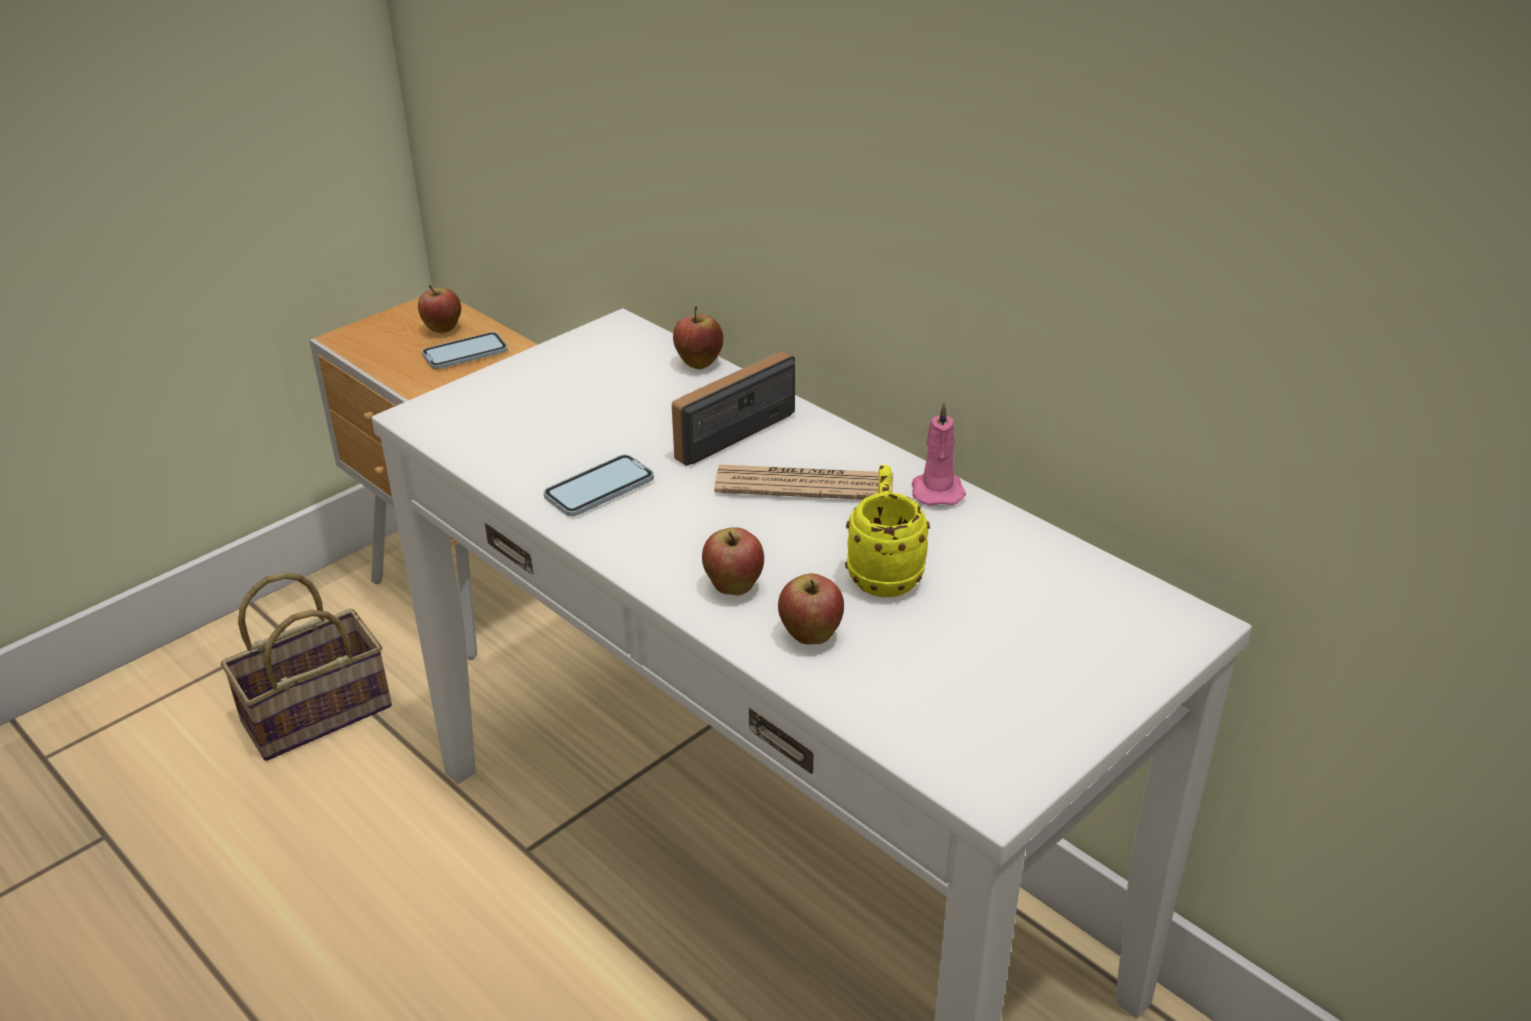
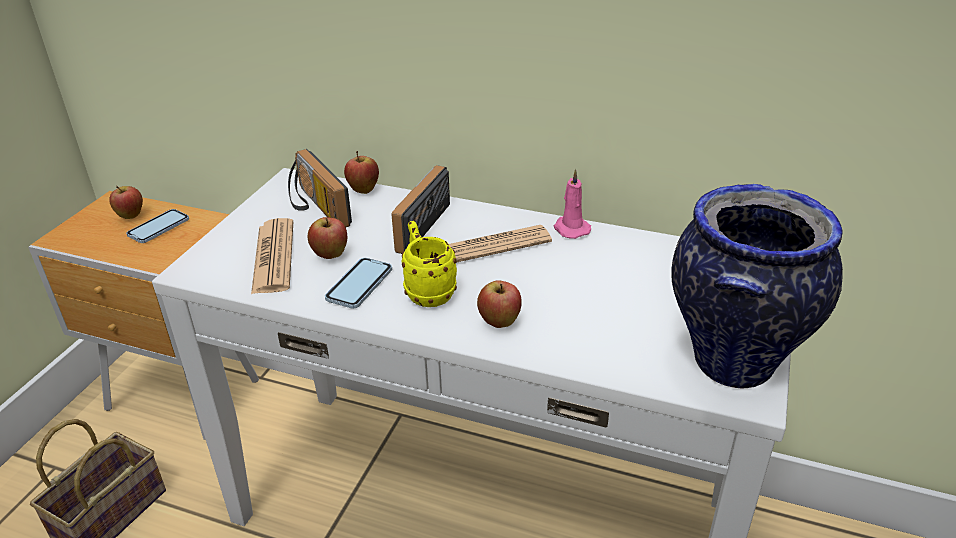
camera: 25 degrees left, 0 degrees up
apple [778,574,844,645] -> apple moved to [308,217,347,259]
yellow mug [845,465,930,597] -> yellow mug moved to [402,221,457,307]
none -> newspaper [251,218,293,294]
none -> radio [288,149,352,228]
none -> vase [671,184,843,389]

